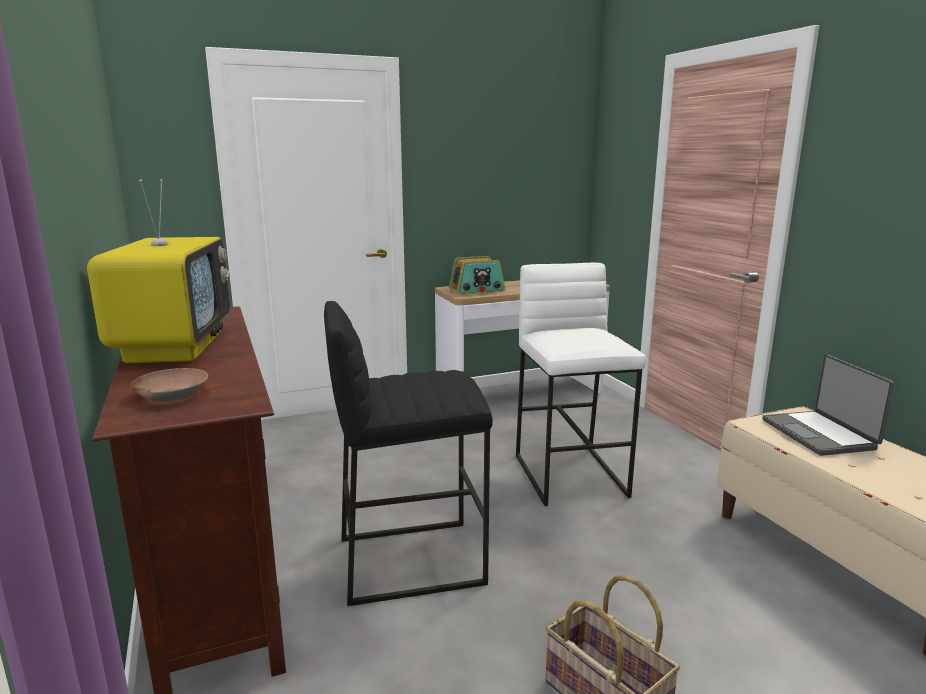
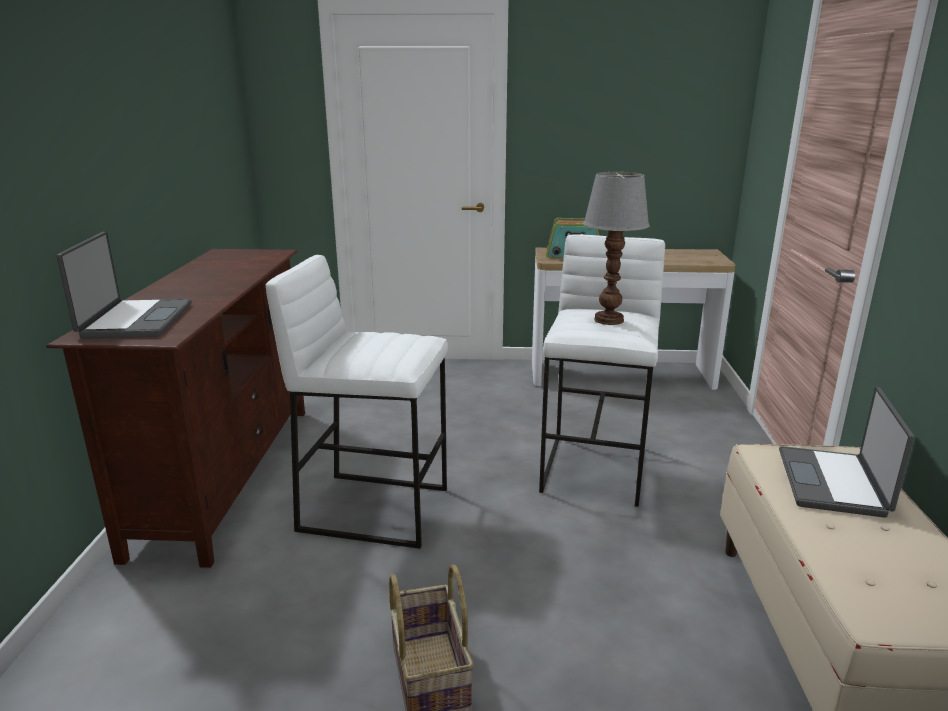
camera: 25 degrees right, 5 degrees up
television [87,179,230,363] -> none
brown bowl [131,368,208,402] -> laptop [57,232,191,339]
black stool [324,301,493,606] -> white stool [266,255,448,549]
none -> table lamp [583,172,650,325]

